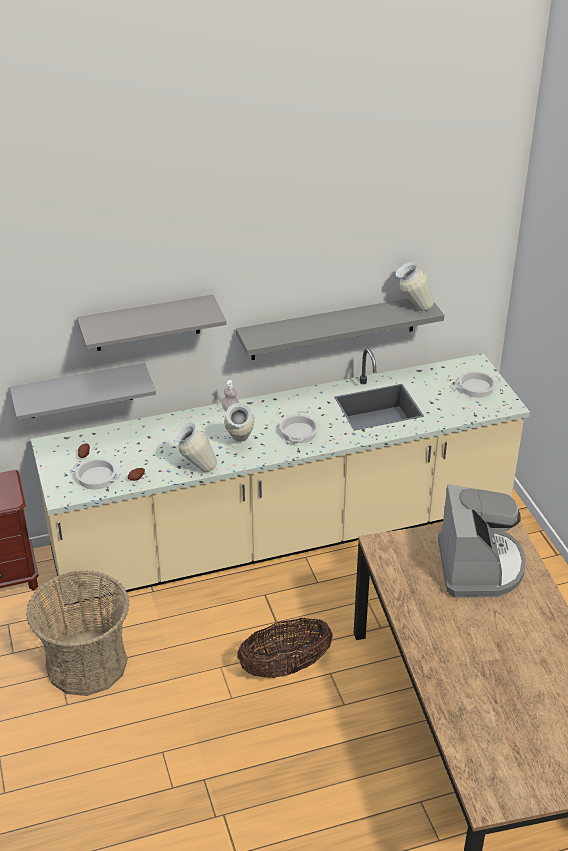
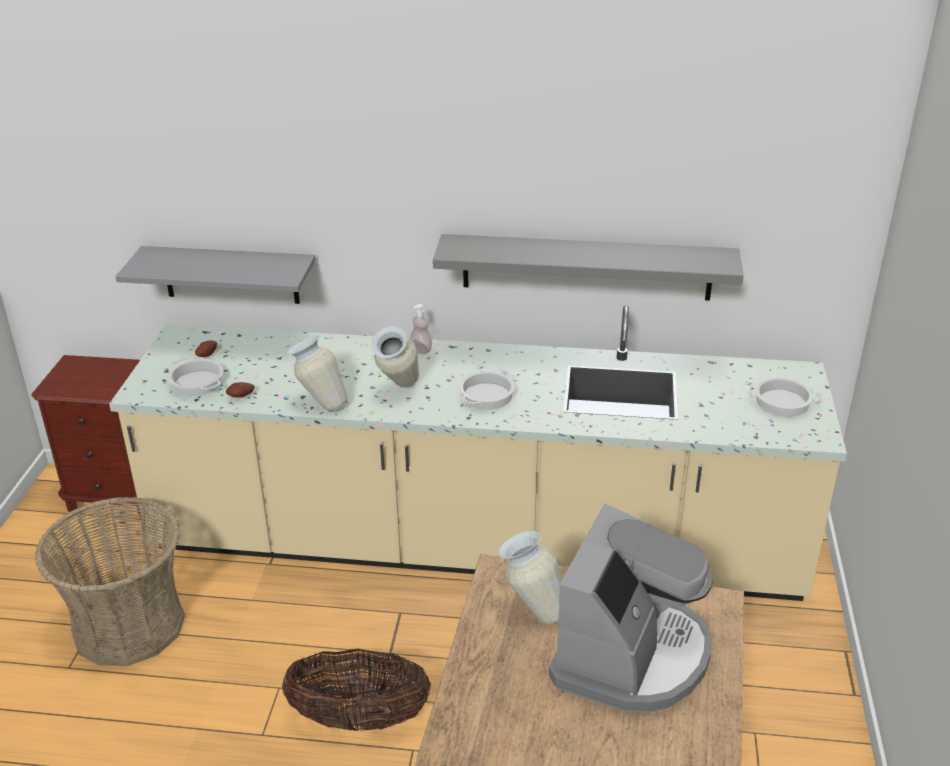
camera: 25 degrees right, 5 degrees down
grey shelf [77,295,227,351] -> none
vase [395,262,434,311] -> vase moved to [498,531,562,624]

